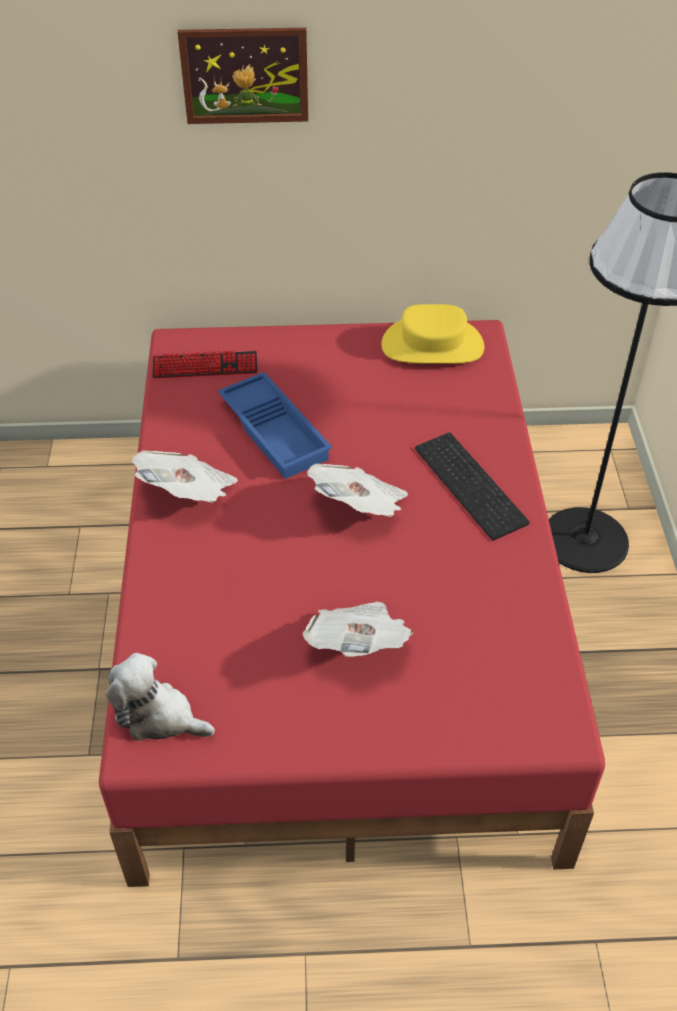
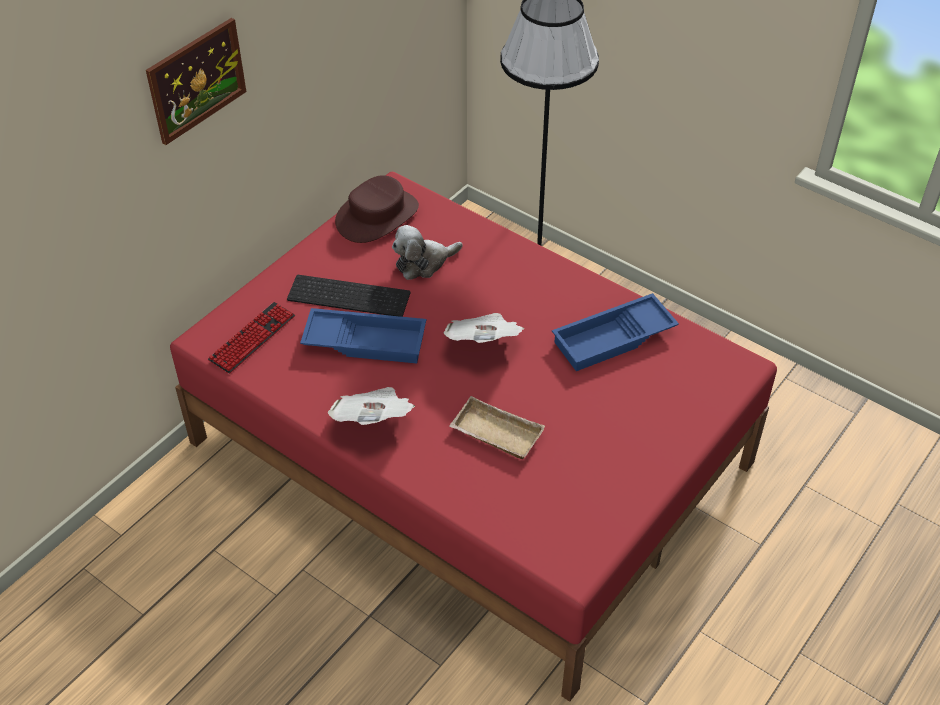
camera: 50 degrees left, 0 degrees up
plush toy [106,653,215,741] -> plush toy moved to [392,225,463,280]
newspaper [302,602,414,657] -> none
yellow hat [381,304,484,364] -> brown hat [335,175,419,243]
keyboard [415,432,530,541] -> keyboard moved to [287,275,410,317]
none -> beige tray [449,396,545,459]
none -> blue tray [552,293,679,371]

